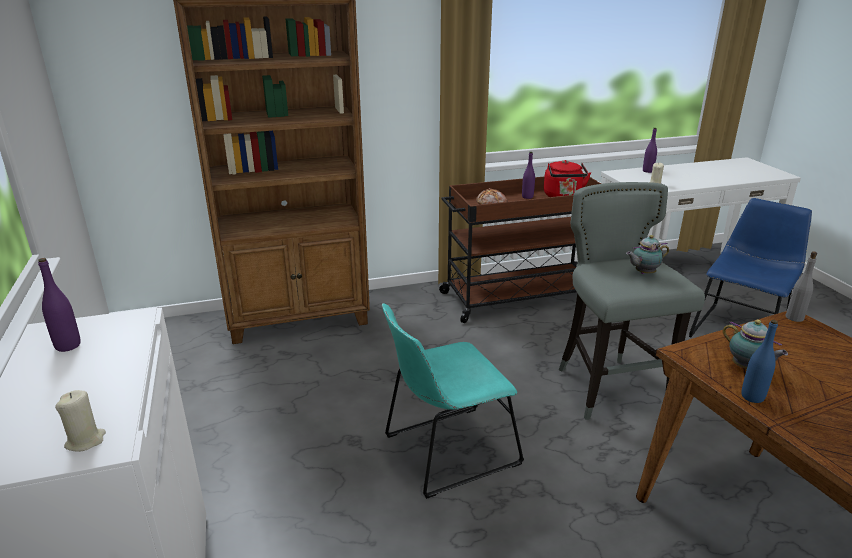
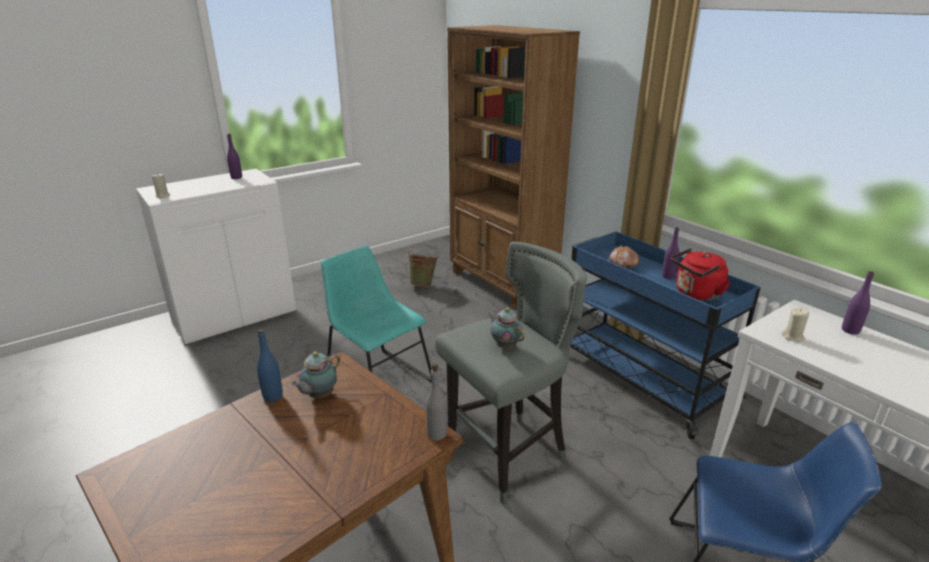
camera: 70 degrees right, 0 degrees up
brown cart [439,173,601,323] -> blue cart [570,231,761,439]
none -> green bucket [407,252,439,287]

